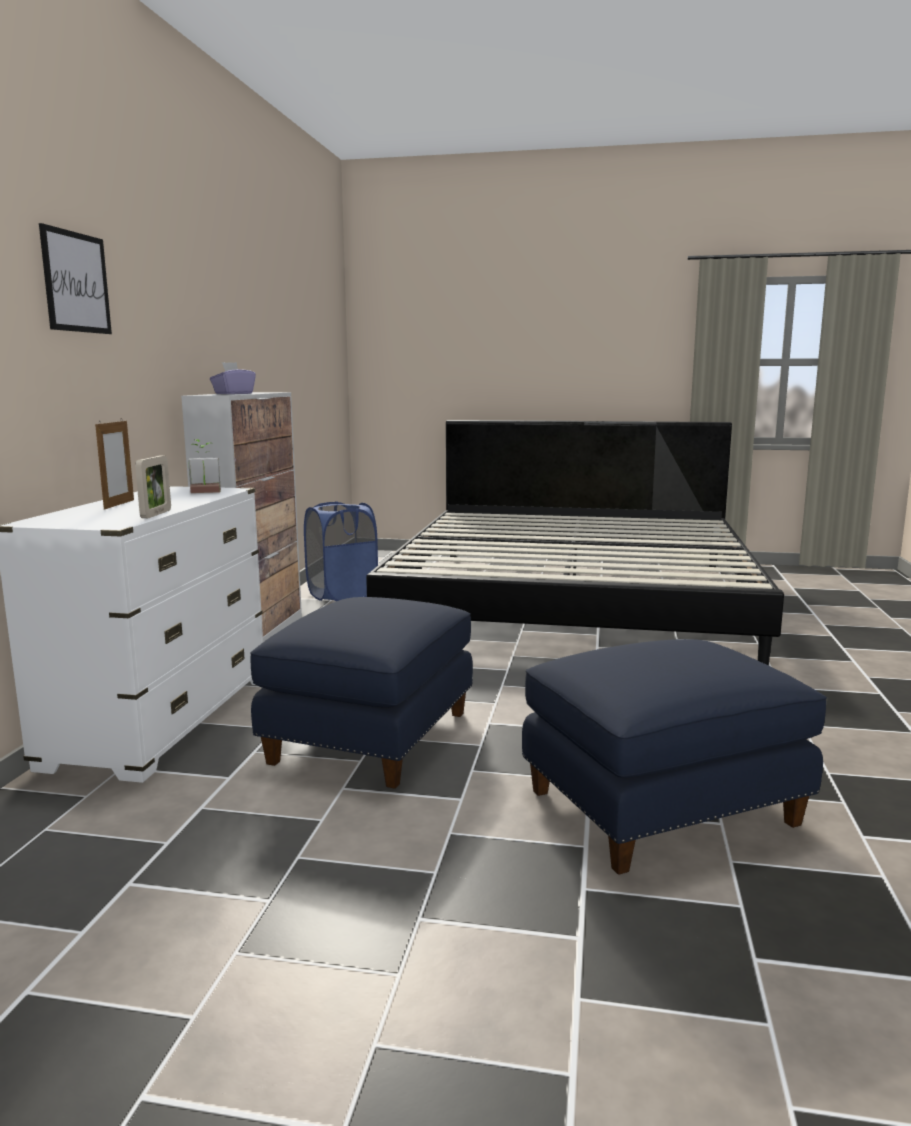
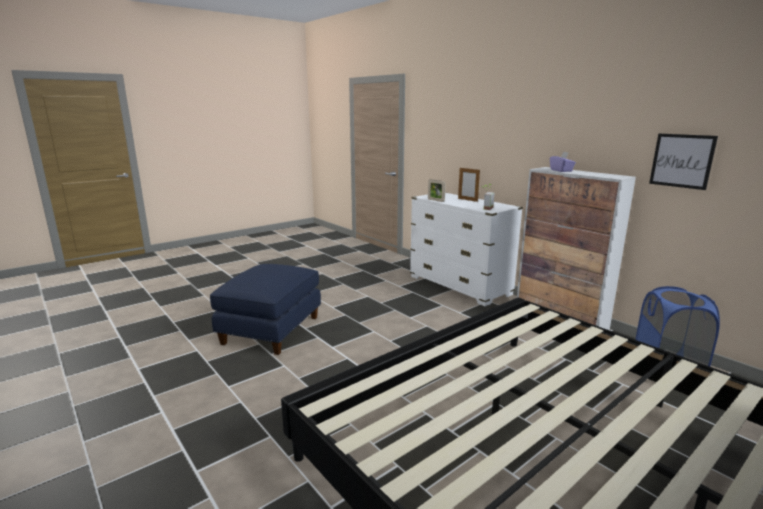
camera: 130 degrees right, 5 degrees up
picture [39,223,112,334] -> picture moved to [649,134,718,190]
blue ottoman [250,597,473,789] -> none

